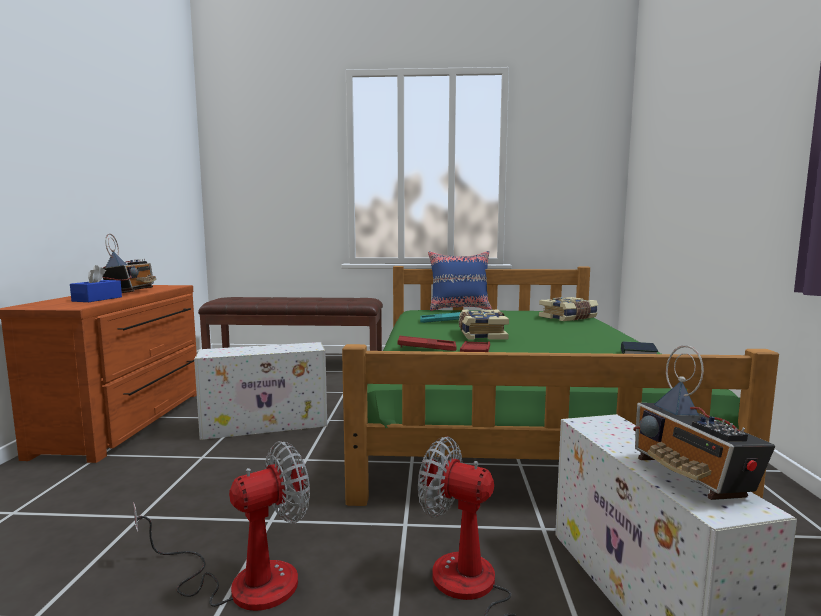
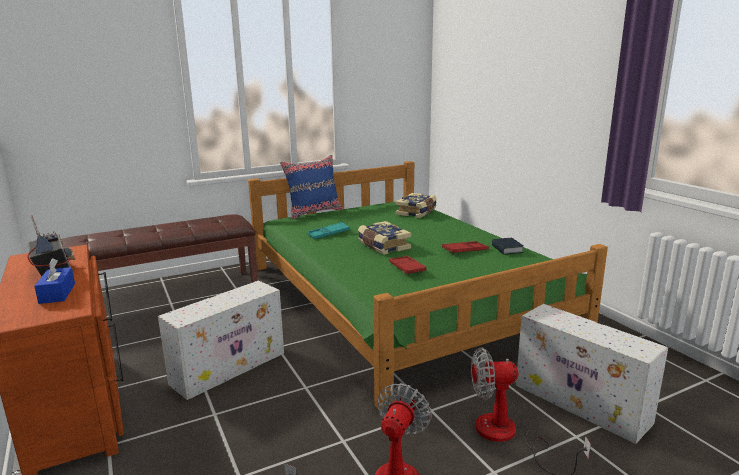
camera: 30 degrees left, 10 degrees up
red tray [398,336,457,351] -> red tray moved to [442,241,489,254]
radio [633,345,775,500] -> none

